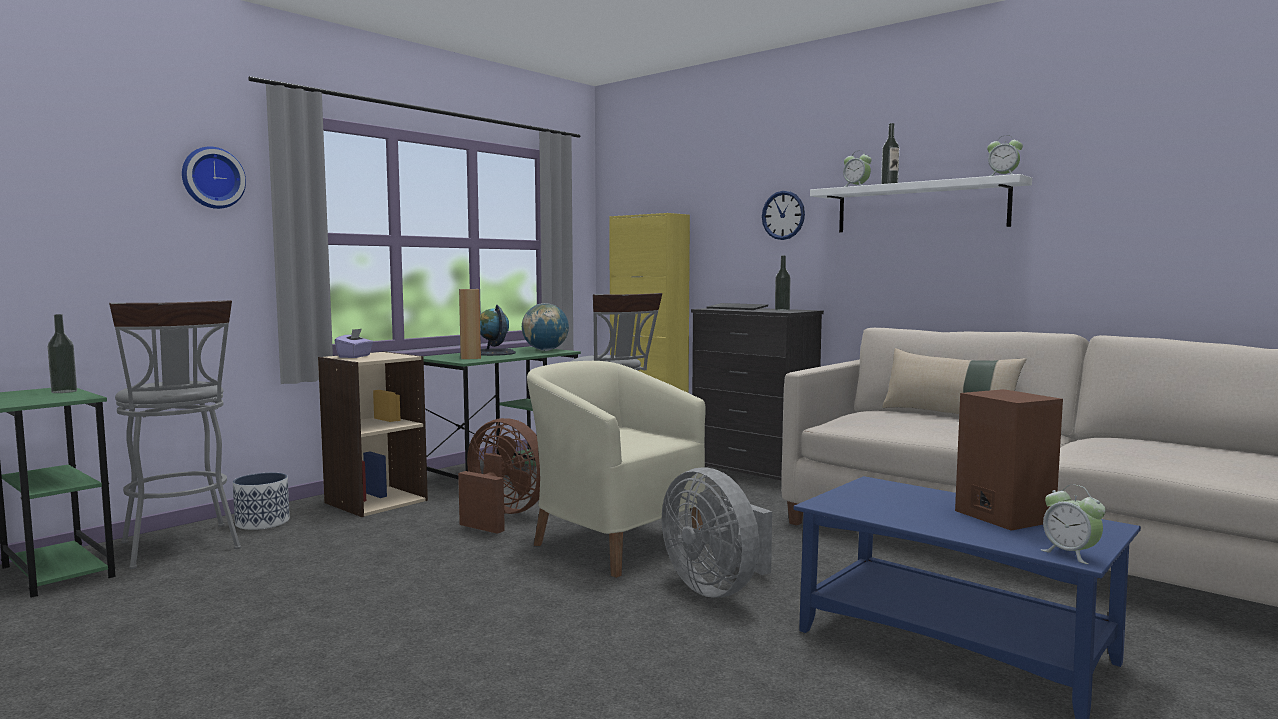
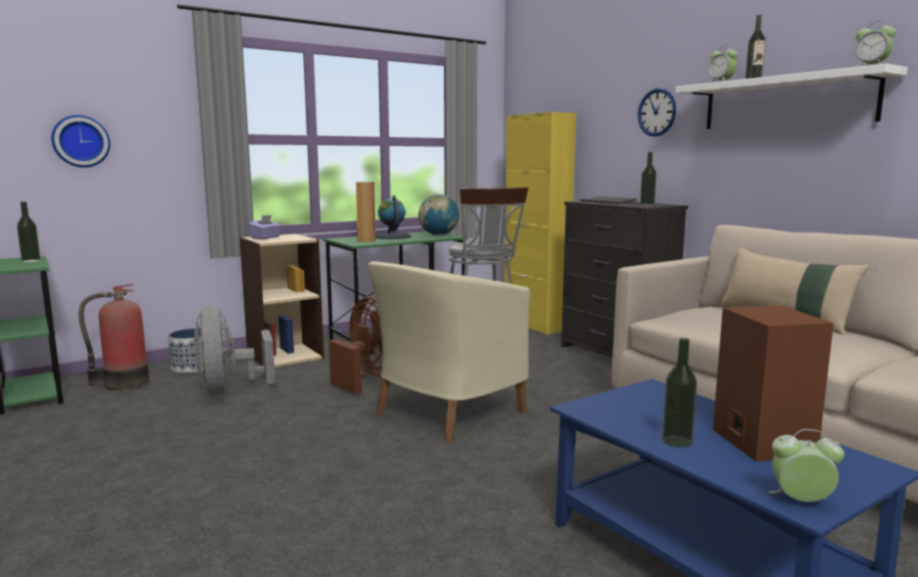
camera: 15 degrees right, 5 degrees up
grey stool [109,300,241,569] -> fire extinguisher [78,284,150,391]
wall clock [182,147,246,209] -> wall clock moved to [51,115,110,167]
beige armchair [527,361,705,578] -> beige armchair turned 105 degrees counterclockwise [368,261,530,442]
grey fan [662,467,772,598] -> grey fan moved to [193,306,275,394]
alarm clock [1041,484,1106,564] -> alarm clock turned 120 degrees clockwise [769,429,844,502]
none -> bottle [662,338,697,448]

